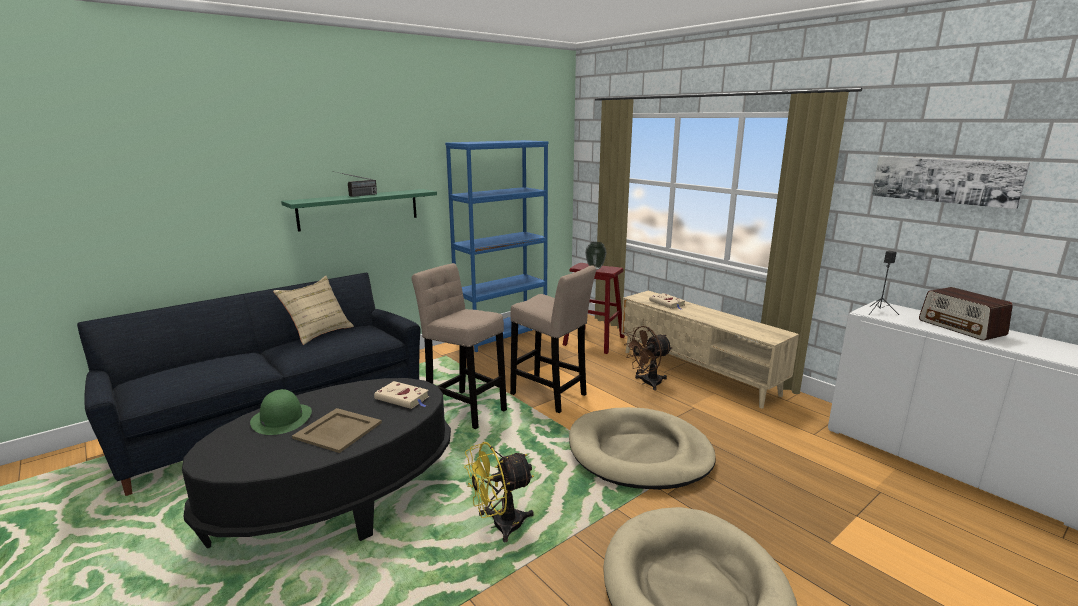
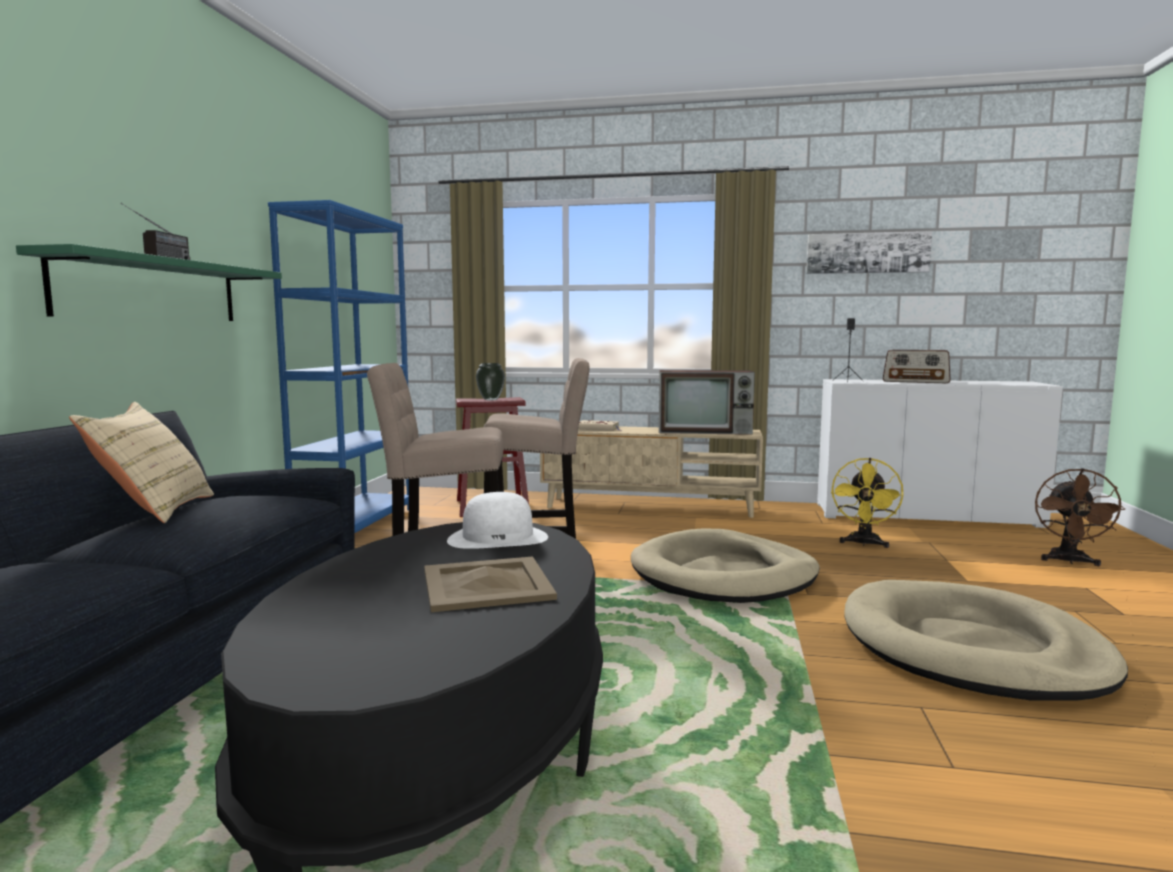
camera: 40 degrees left, 10 degrees down
green hat [250,389,312,435] -> none
beige book [374,381,429,409] -> white hat [447,492,548,549]
yellow fan [464,442,534,542] -> yellow fan moved to [831,458,903,548]
brown fan [624,326,672,390] -> brown fan moved to [1035,468,1125,566]
none -> television [659,370,755,435]

